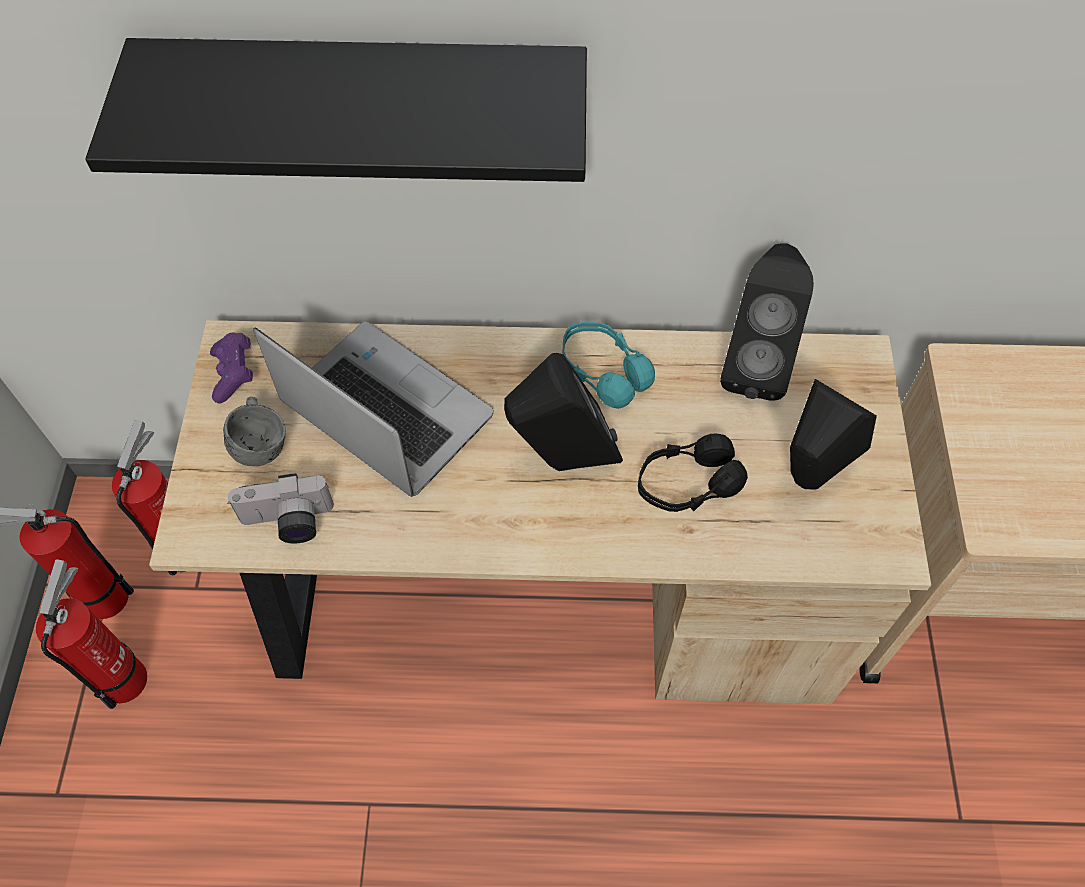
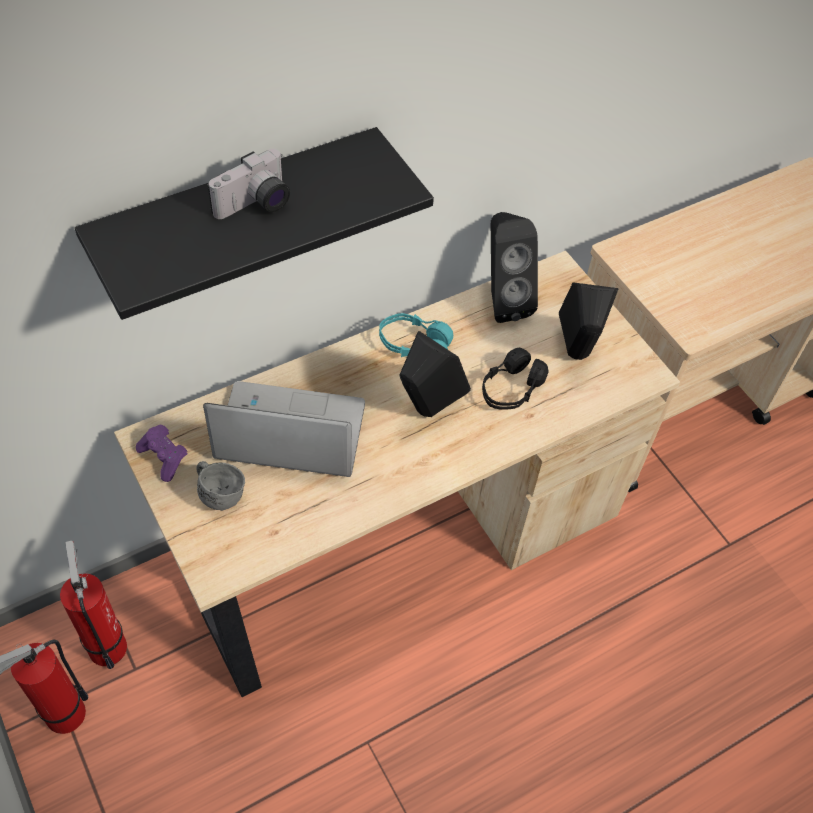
camera: 35 degrees left, 5 degrees down
fire extinguisher [36,559,147,709] -> none
camera [227,473,334,543] -> camera moved to [208,149,290,219]

